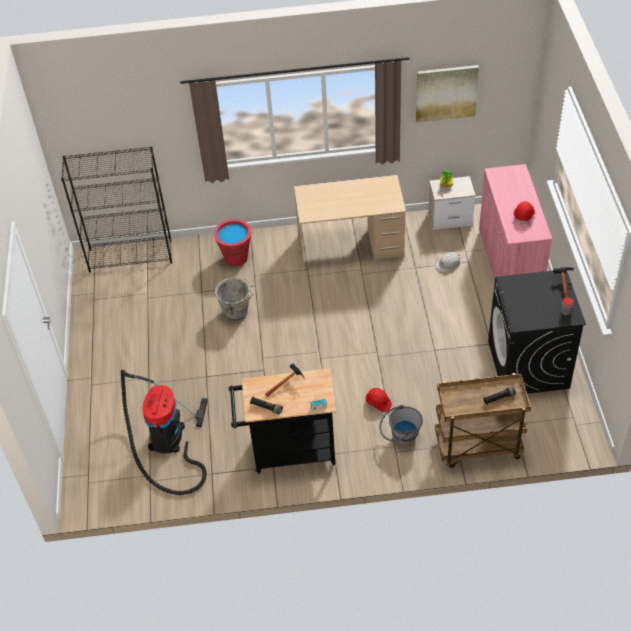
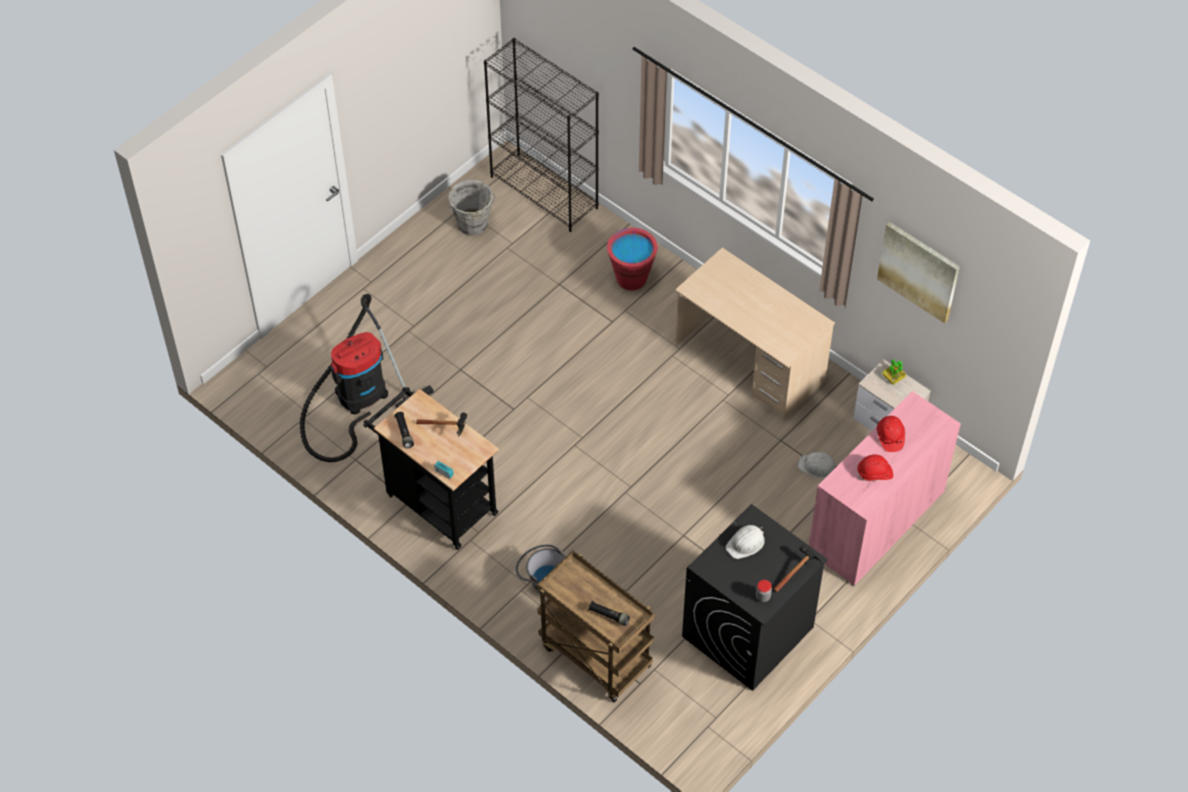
camera: 45 degrees right, 5 degrees up
grey bucket [215,277,253,321] -> grey bucket moved to [448,180,495,236]
red hard hat [366,388,392,412] -> red hard hat moved to [877,416,905,452]
none -> white hard hat [725,525,765,559]

